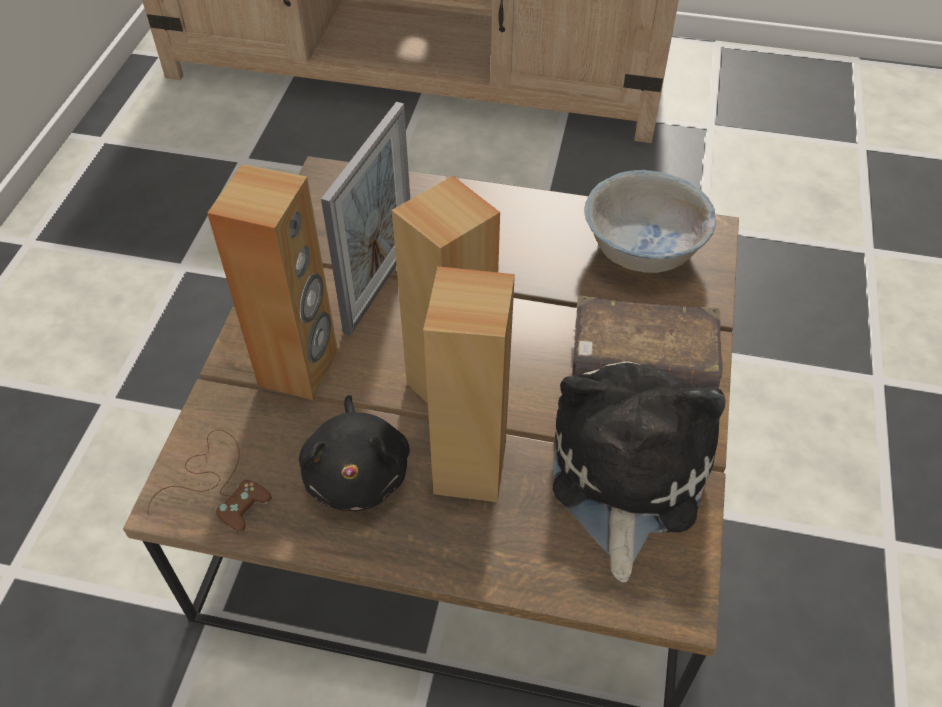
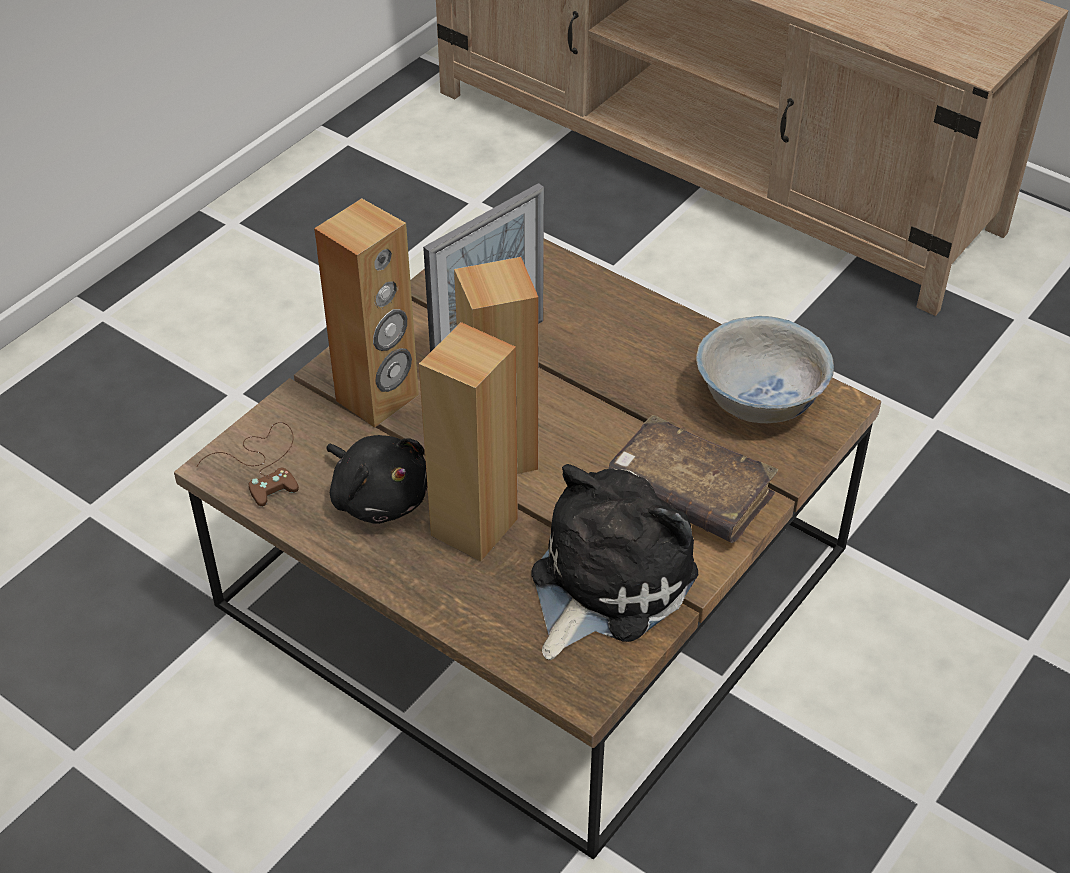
camera: 25 degrees right, 5 degrees down
black plush toy [299,395,410,512] -> black plush toy turned 60 degrees counterclockwise [326,435,427,524]

